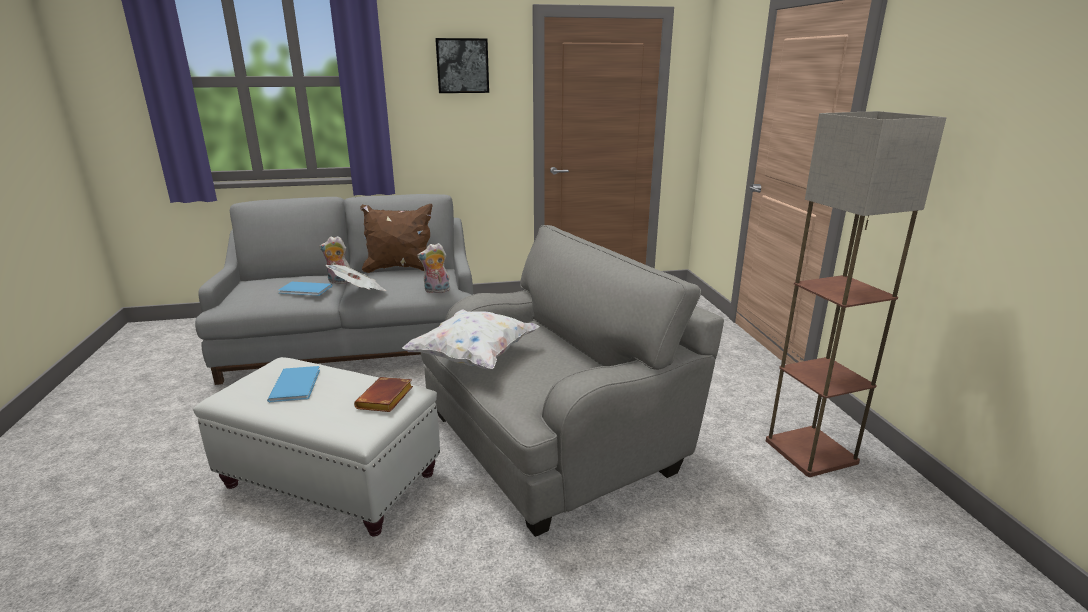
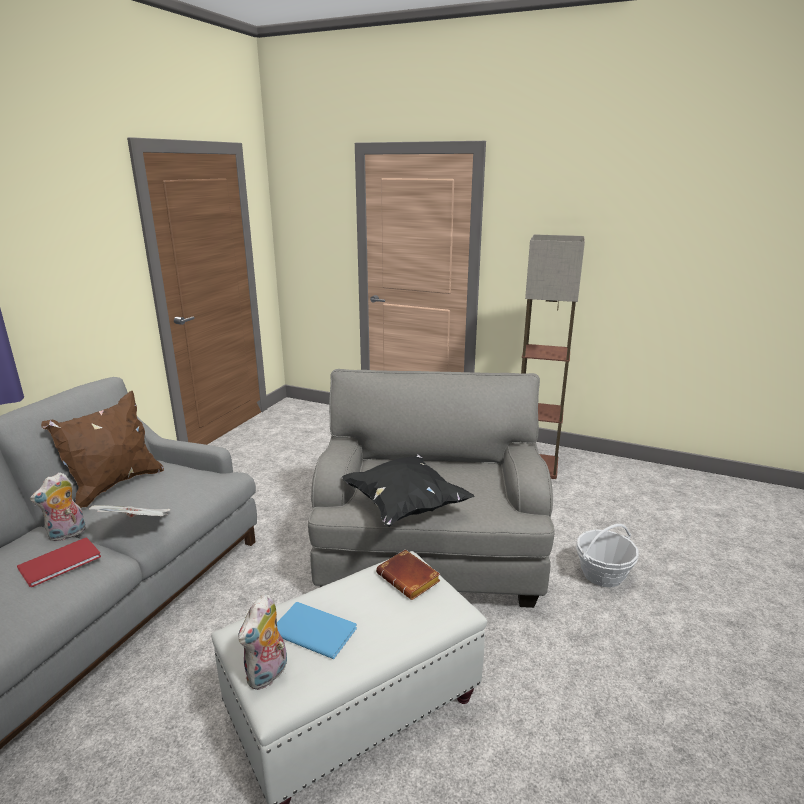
camera: 55 degrees left, 0 degrees up
blue book [278,282,332,296] -> red book [17,537,101,587]
white pillow [402,309,540,369] -> black pillow [342,454,475,527]
plush toy [417,243,452,293] -> plush toy moved to [238,594,287,690]
picture [435,38,489,93] -> none
none -> basket [576,524,639,587]

